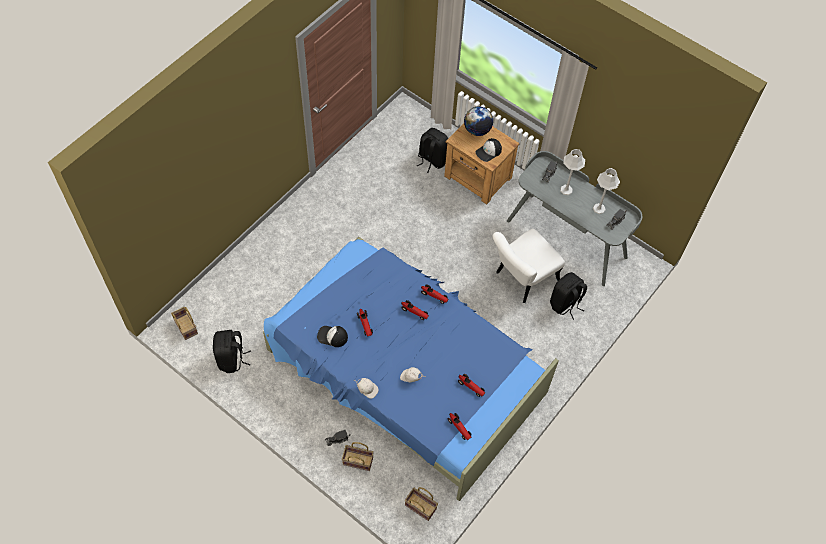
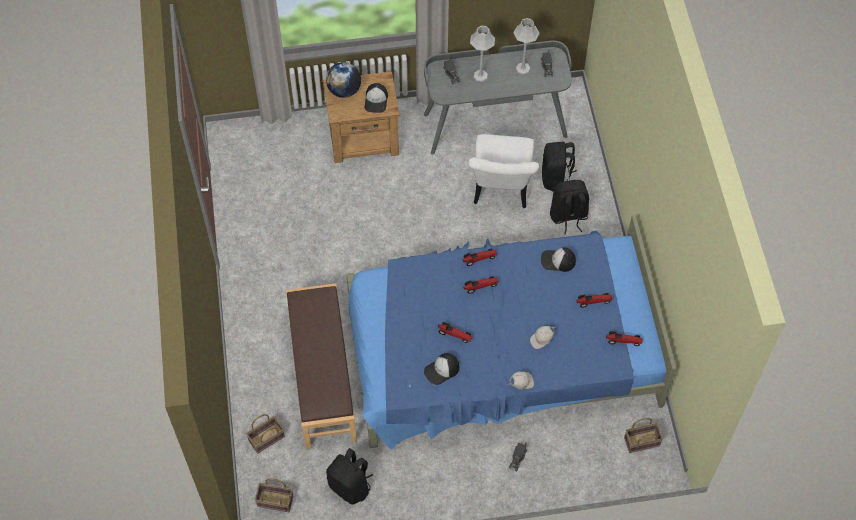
camera: 45 degrees left, 0 degrees up
basket [342,442,374,471] -> basket moved to [246,414,285,454]
black backpack [417,128,448,173] -> black backpack moved to [550,180,589,234]
none -> brown bench [286,283,357,449]
none -> cap [541,248,576,272]

